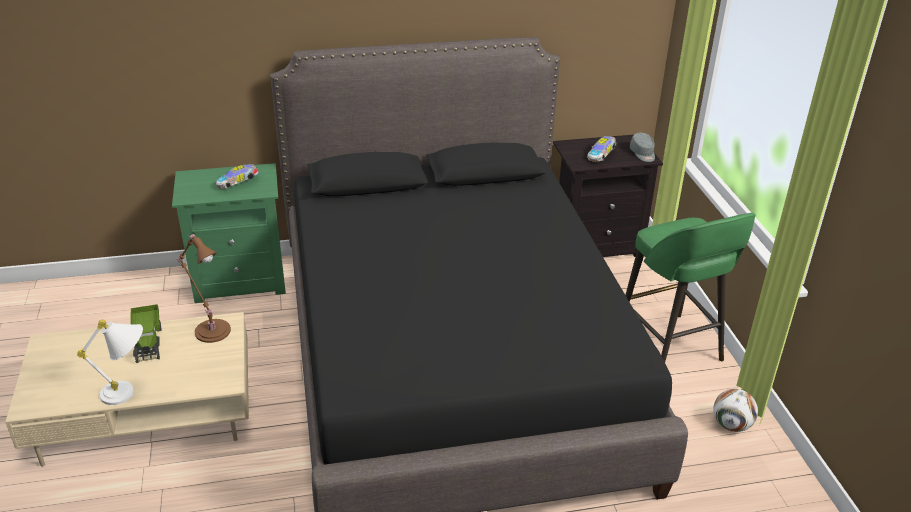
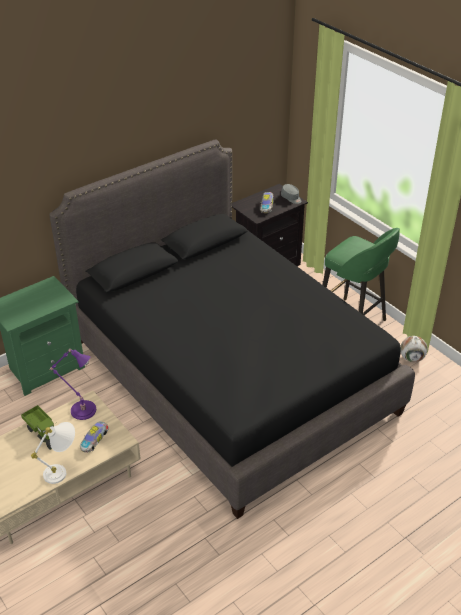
camera: 25 degrees left, 5 degrees up
brown table lamp [176,234,231,343] -> purple table lamp [49,349,96,420]
toy car [216,164,259,189] -> toy car moved to [80,421,109,453]

